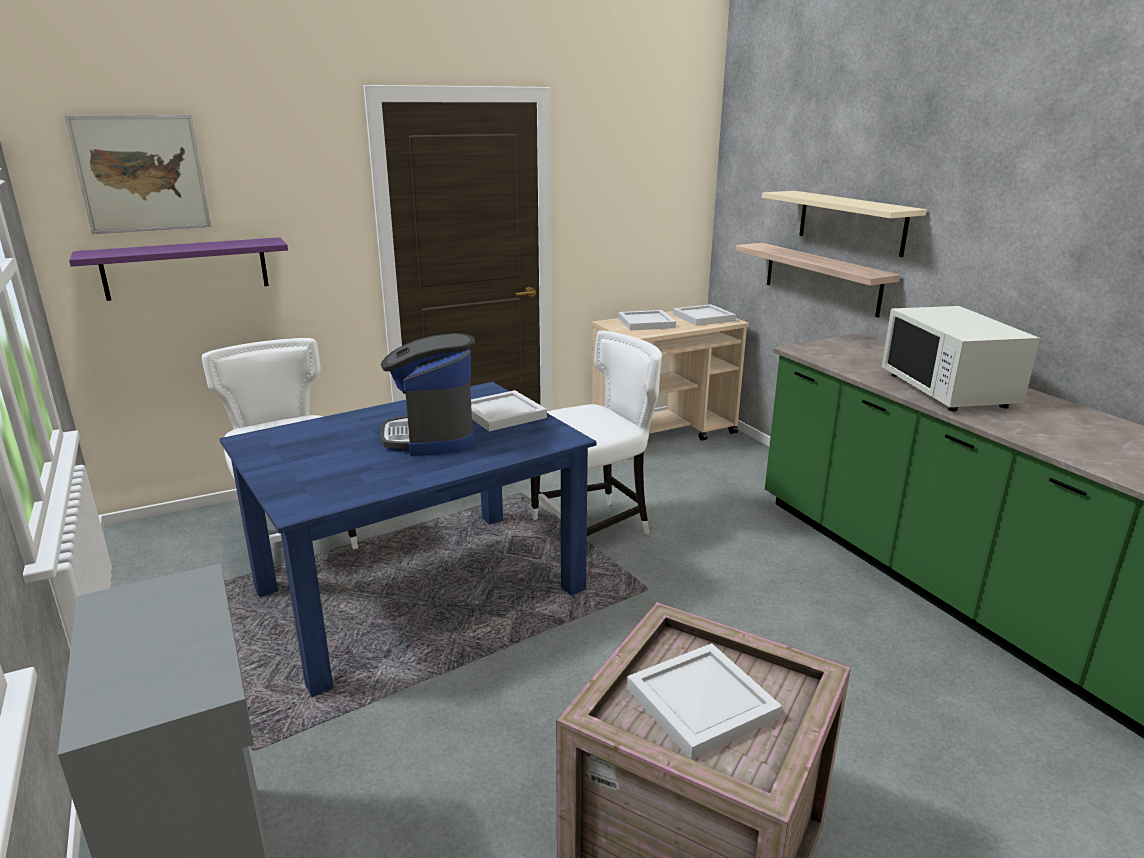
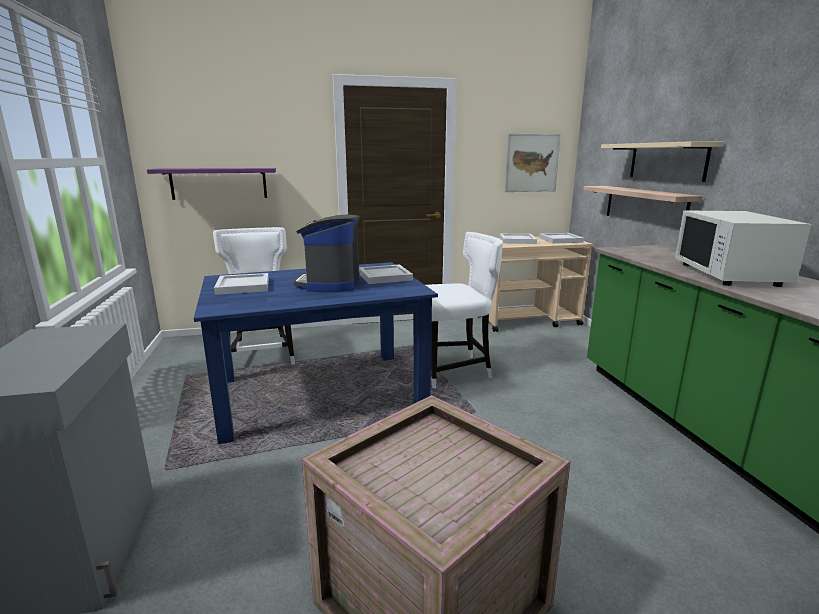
camera: 15 degrees right, 5 degrees down
picture [65,115,211,234] -> picture moved to [505,134,561,192]
white tray [627,643,782,760] -> white tray moved to [214,273,269,295]

